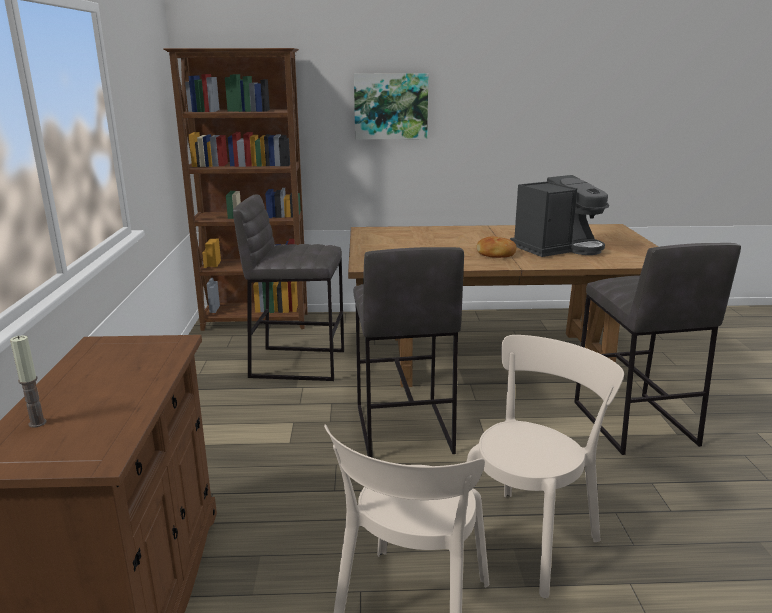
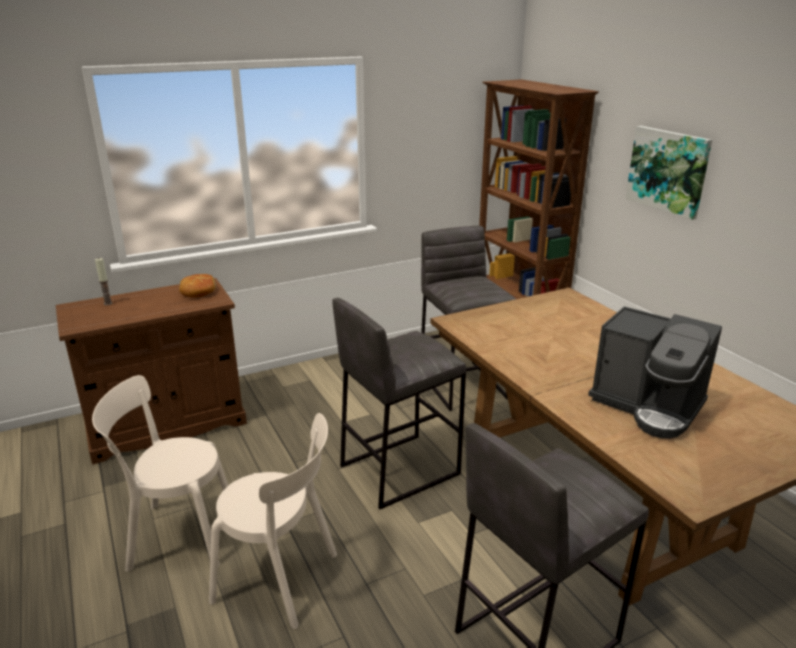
camera: 65 degrees right, 5 degrees up
bread [477,237,517,258] -> bread moved to [179,274,216,298]

